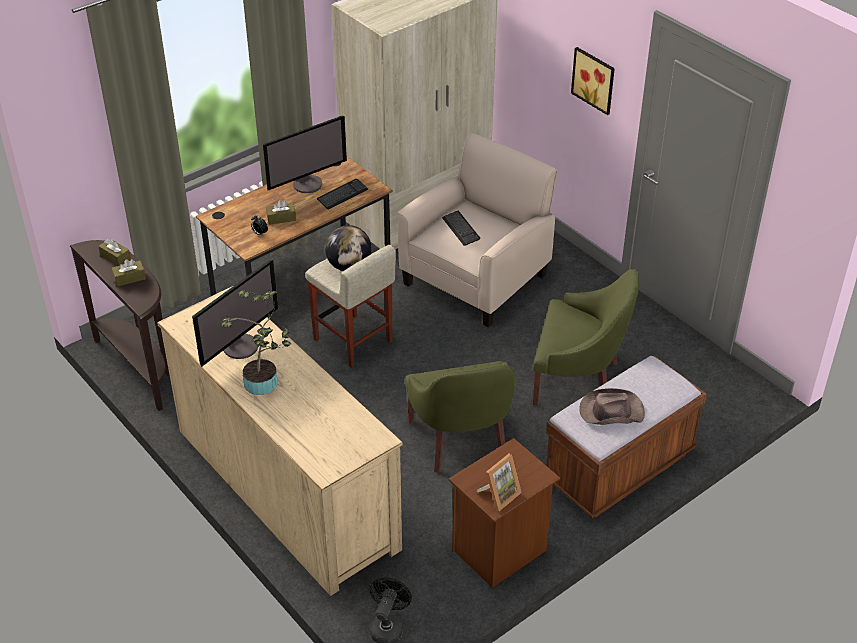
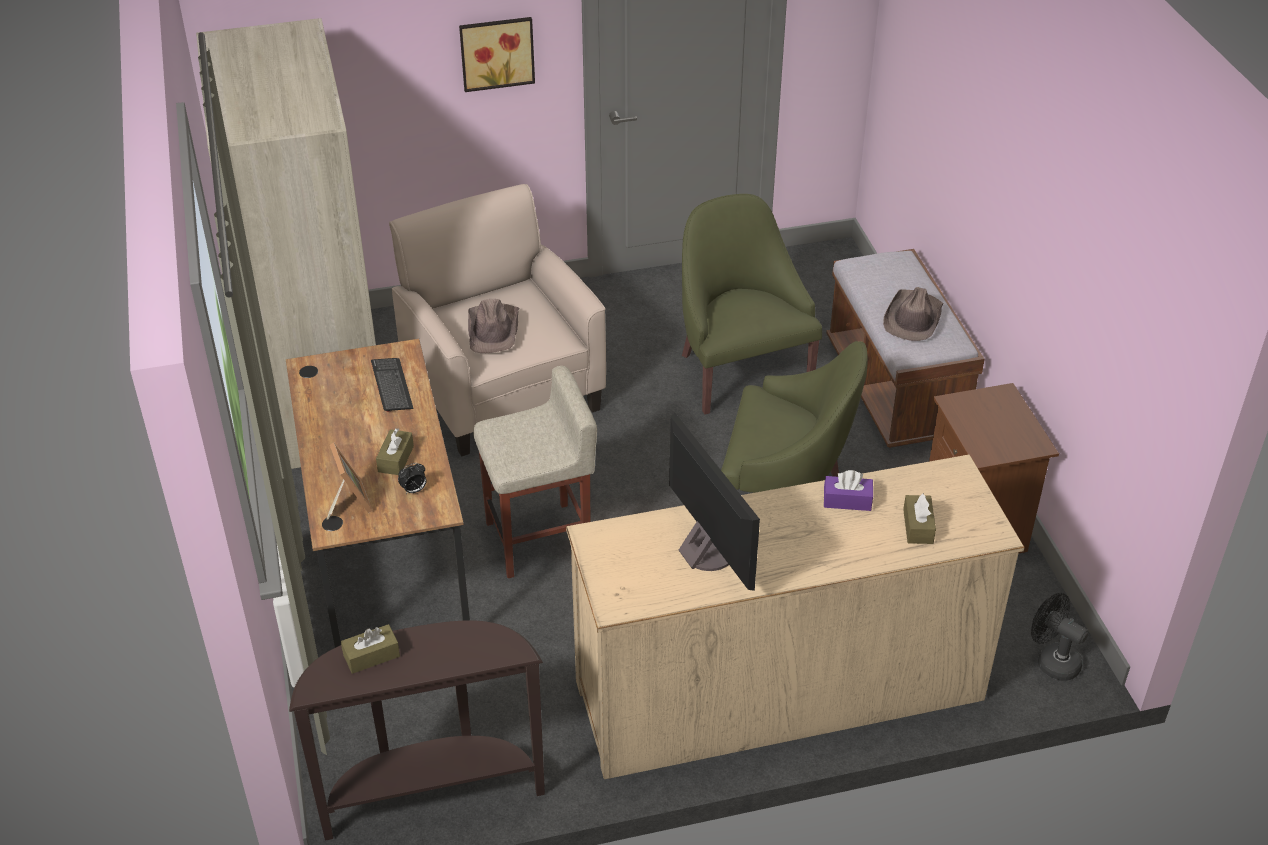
camera: 65 degrees left, 0 degrees up
brown tissue box [112,259,146,287] -> brown tissue box moved to [903,493,936,544]
potted plant [220,290,291,395] -> none
monitor [263,116,347,193] -> none
globe [325,225,372,271] -> none
keyboard [442,211,480,246] -> brown hat [468,299,519,353]
picture frame [477,454,521,512] -> picture frame moved to [327,443,373,519]
green armchair [533,269,639,406] -> green armchair turned 60 degrees counterclockwise [682,194,822,414]
none -> purple tissue box [824,470,873,511]

